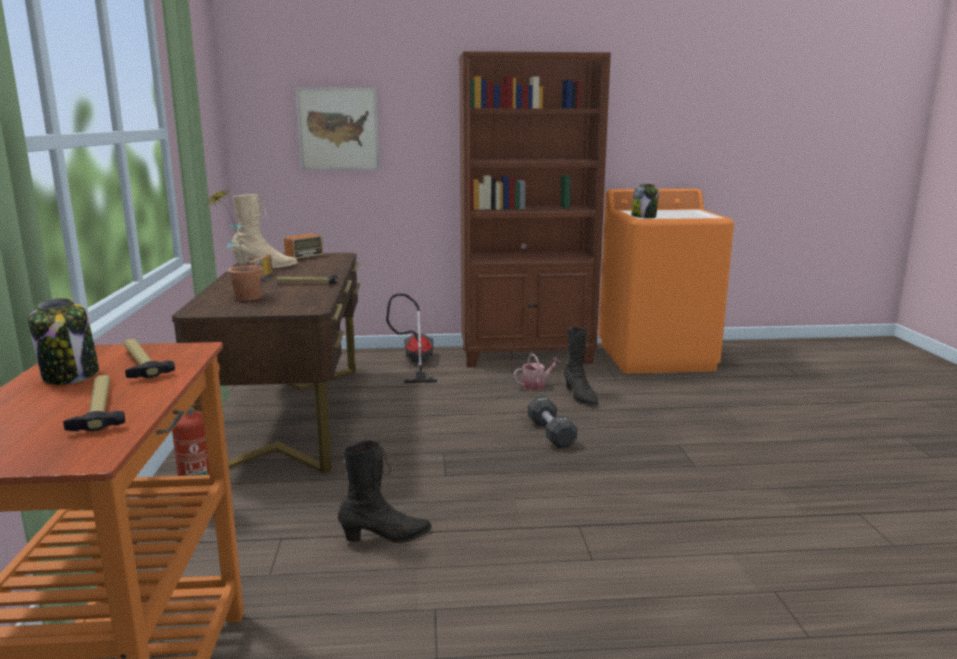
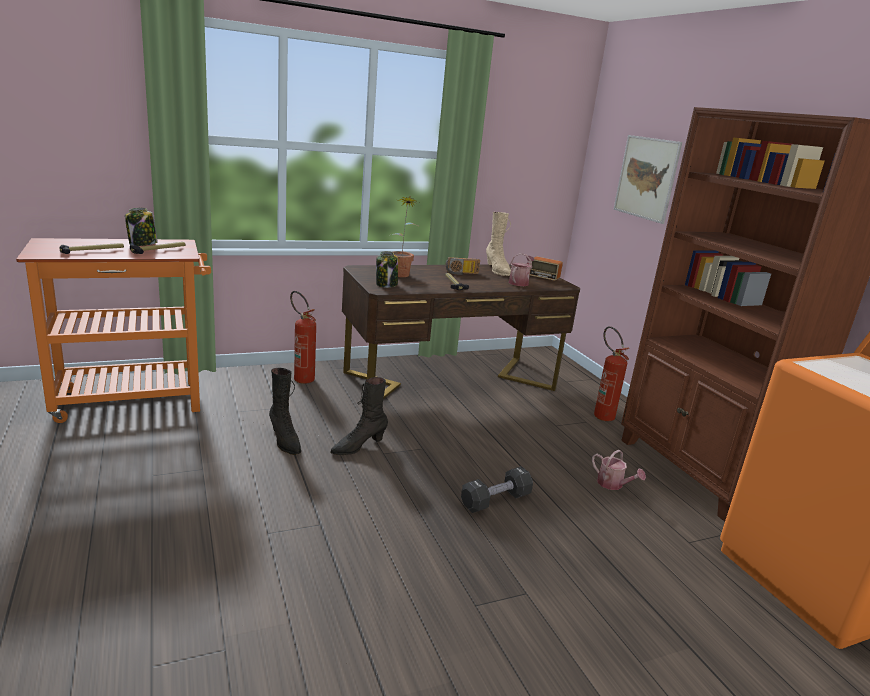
camera: 70 degrees right, 5 degrees up
vacuum cleaner [386,293,437,383] -> fire extinguisher [594,326,629,421]
black boot [564,327,598,406] -> black boot moved to [330,377,388,455]
jar [631,184,659,219] -> jar moved to [376,251,398,288]
none -> watering can [509,253,535,286]

